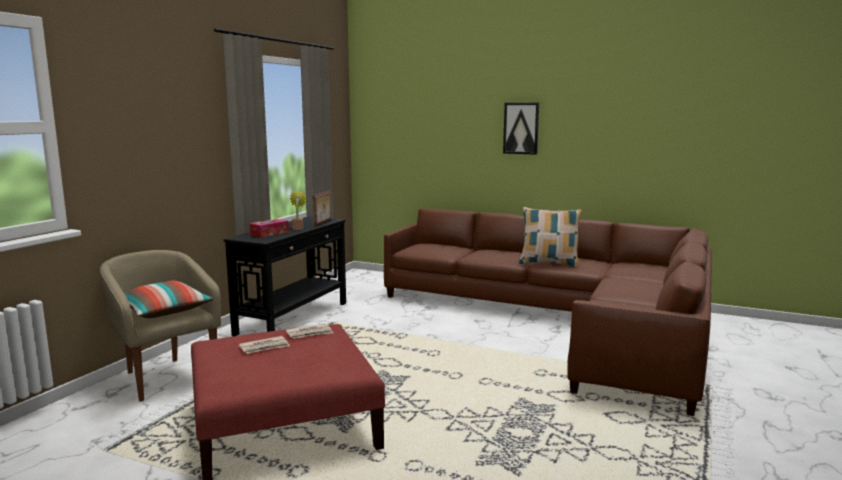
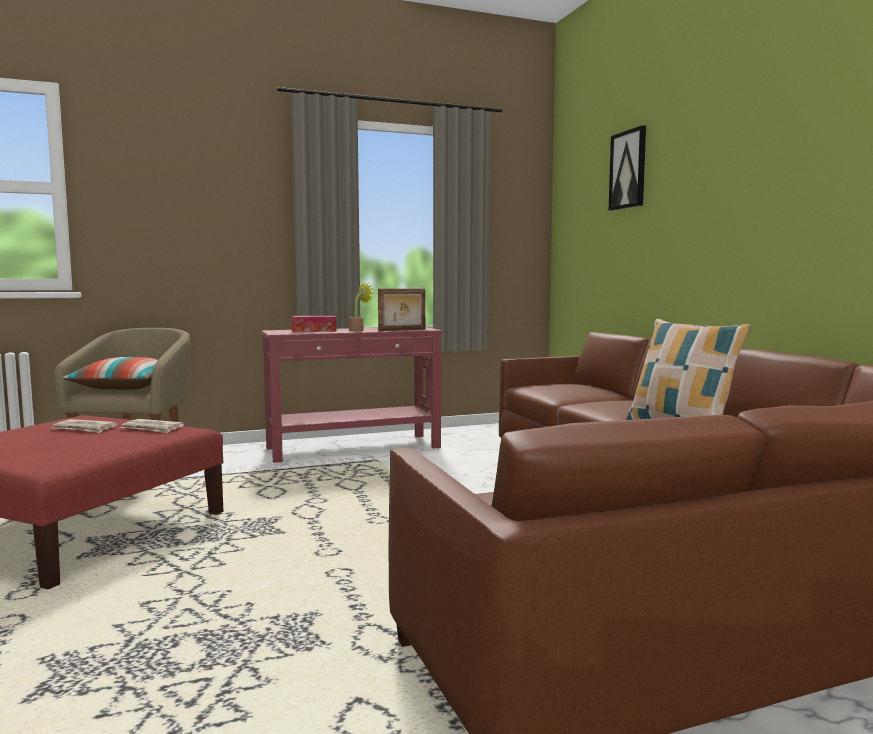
camera: 45 degrees right, 5 degrees down
black console table [223,216,346,336] -> red console table [261,327,443,463]
picture [503,103,539,155] -> picture moved to [609,125,646,211]

